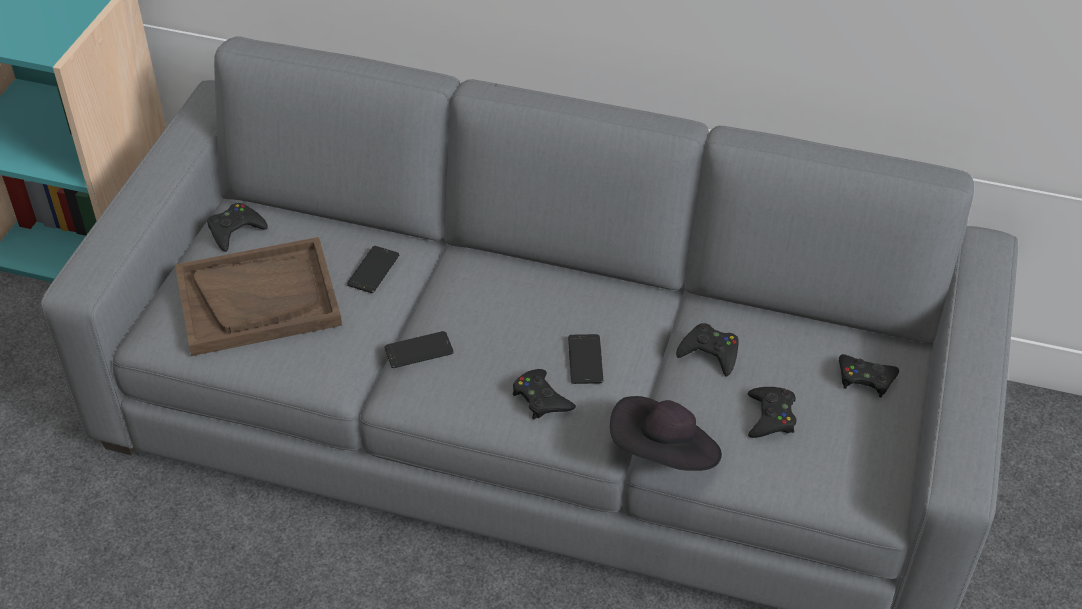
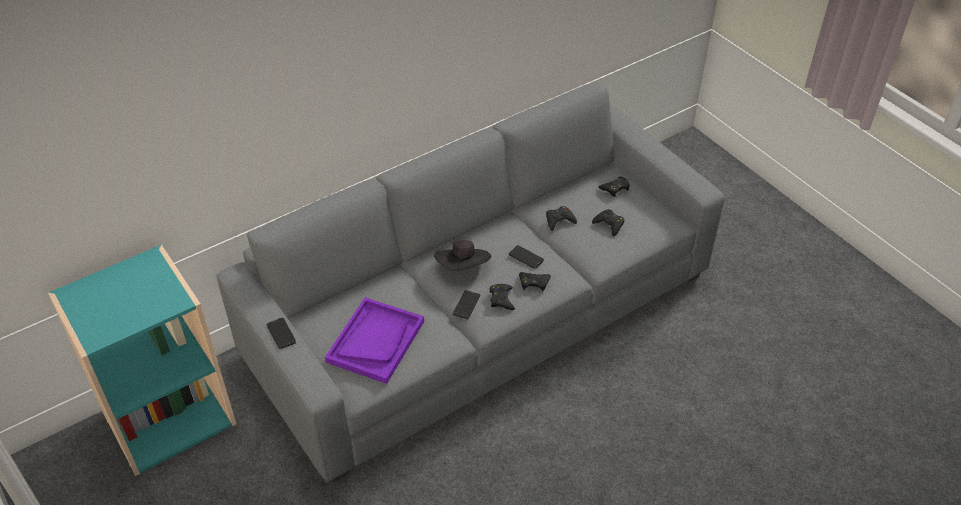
camera: 50 degrees left, 0 degrees up
brown tray [175,237,342,356] -> purple tray [325,297,424,384]
black game controller [207,203,268,252] -> black game controller moved to [489,284,515,310]
phone [347,246,399,293] -> phone moved to [266,317,296,349]
black hat [610,396,722,471] -> black hat moved to [434,240,491,271]

